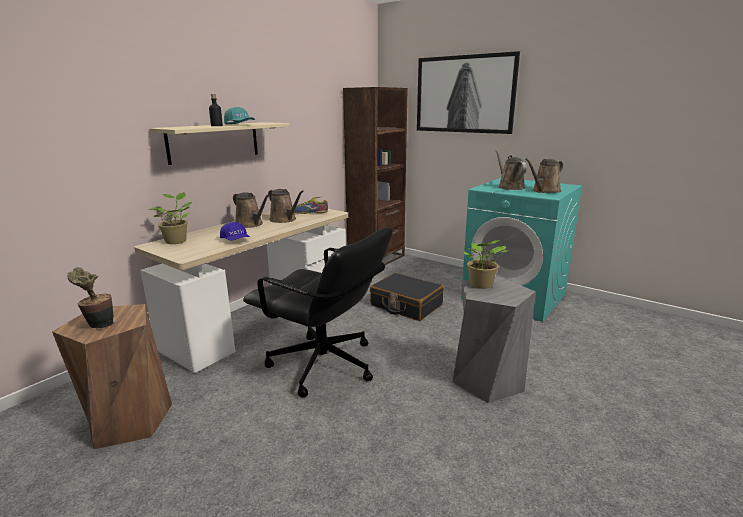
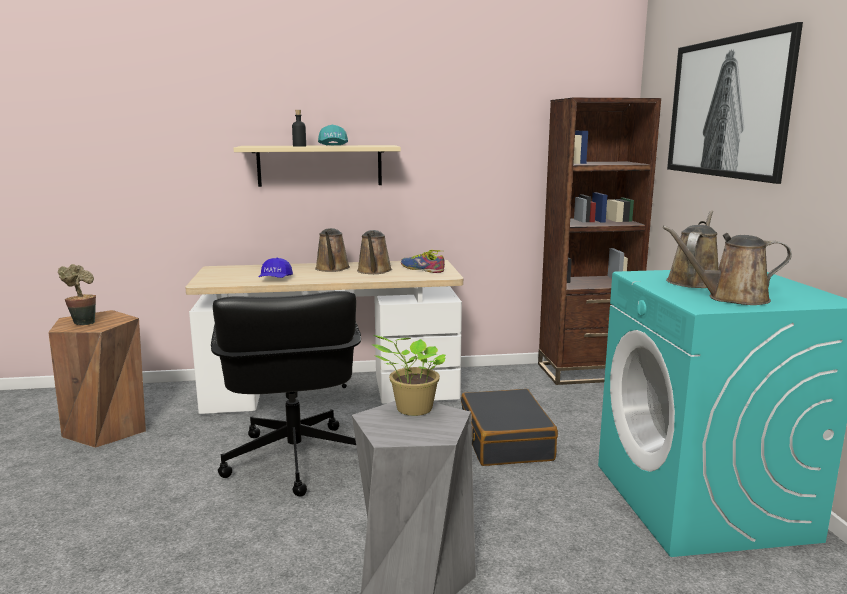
camera: 45 degrees right, 5 degrees down
potted plant [149,192,192,244] -> none

